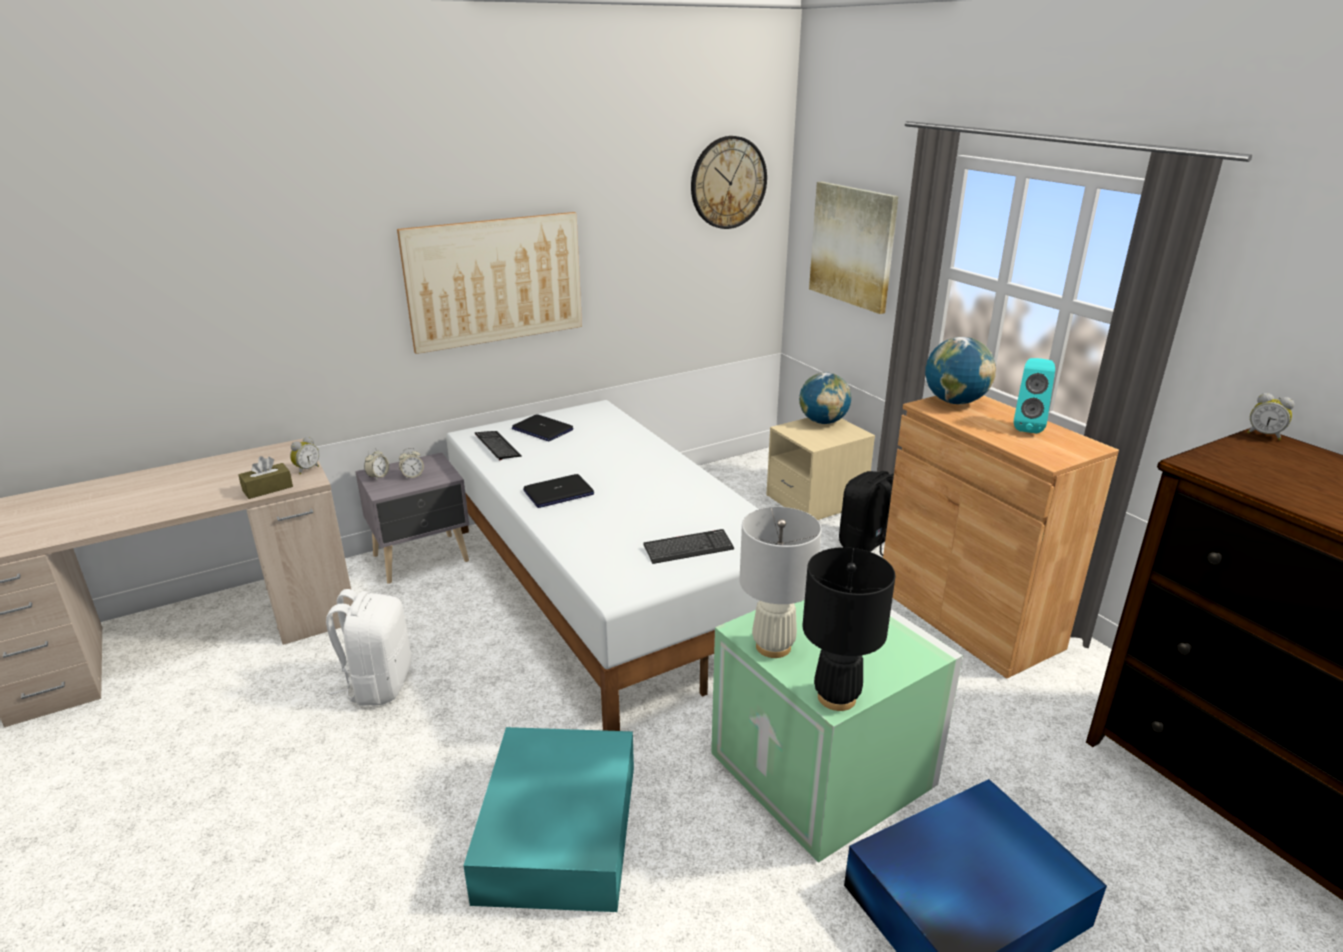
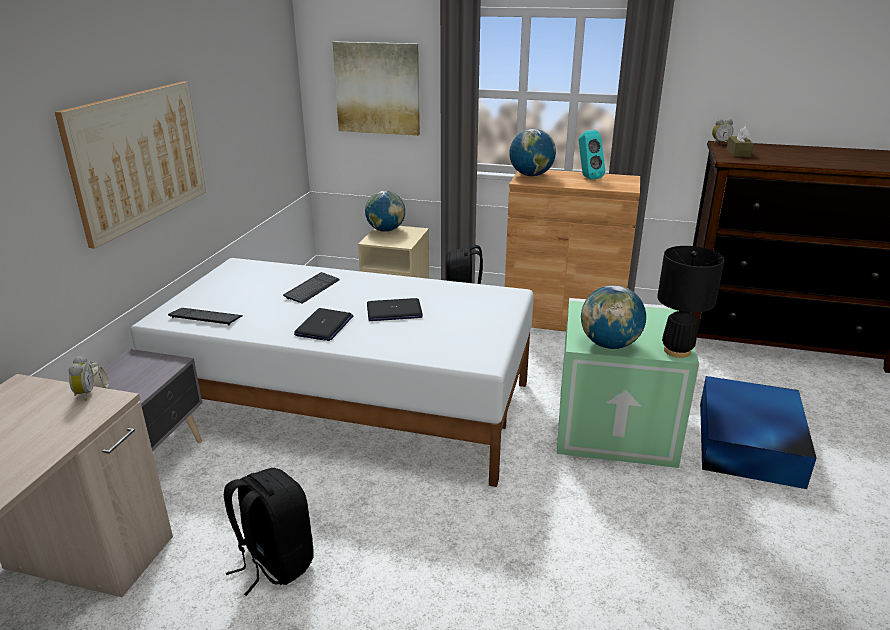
camera: 45 degrees left, 0 degrees up
brown tissue box [239,456,293,499] -> brown tissue box moved to [727,127,754,157]
white backpack [326,589,412,706] -> black backpack [224,468,314,596]
alarm clock [399,448,424,479] -> none
turquoise storage box [463,727,634,912] -> none
laptop [512,414,574,441] -> laptop moved to [367,298,423,321]
keyboard [643,529,734,564] -> keyboard moved to [283,272,340,304]
wall clock [691,136,767,229] -> none
white table lamp [739,507,822,658] -> globe [581,285,646,349]

